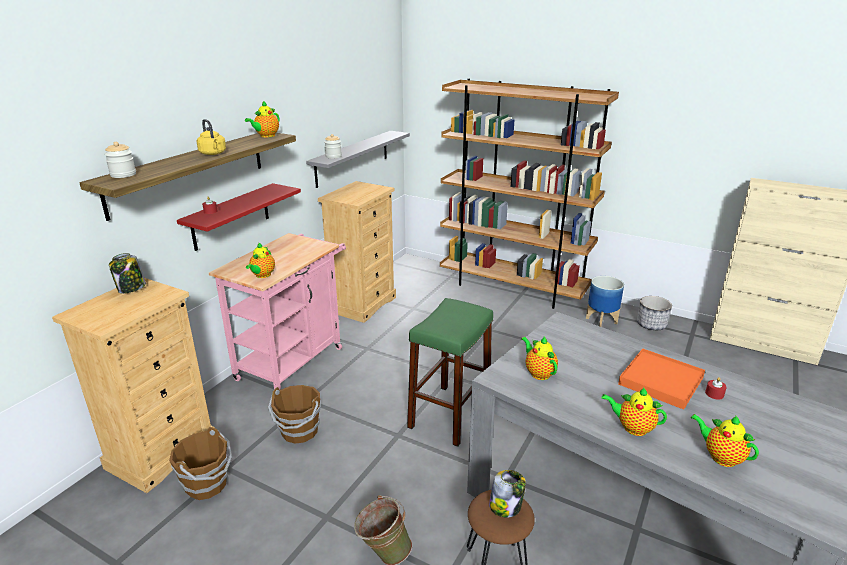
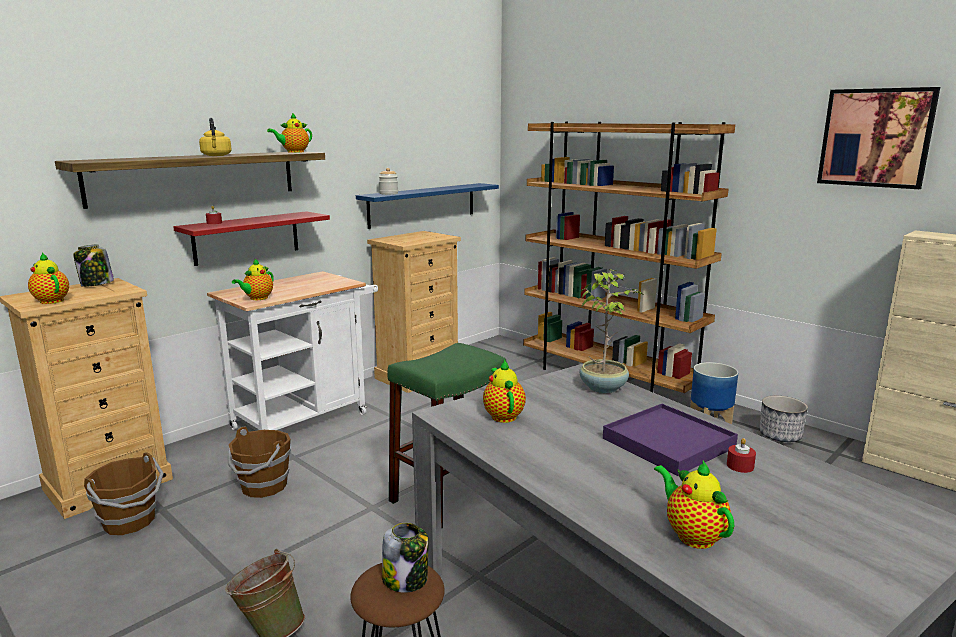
camera: 15 degrees right, 10 degrees down
jar [104,142,136,178] -> none
pink cart [209,233,346,390] -> white cart [207,271,378,430]
grey shelf [306,131,410,188] -> blue shelf [356,183,499,229]
teapot [601,387,667,436] -> teapot moved to [28,252,69,304]
orange tray [618,348,705,410] -> purple tray [603,404,738,476]
none -> potted plant [579,269,643,393]
none -> picture [817,87,940,189]

